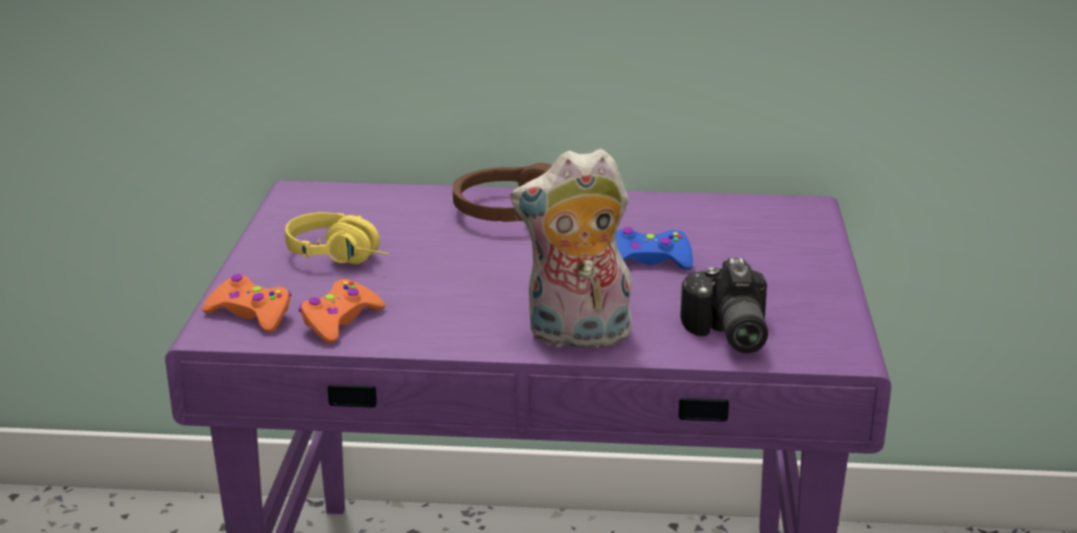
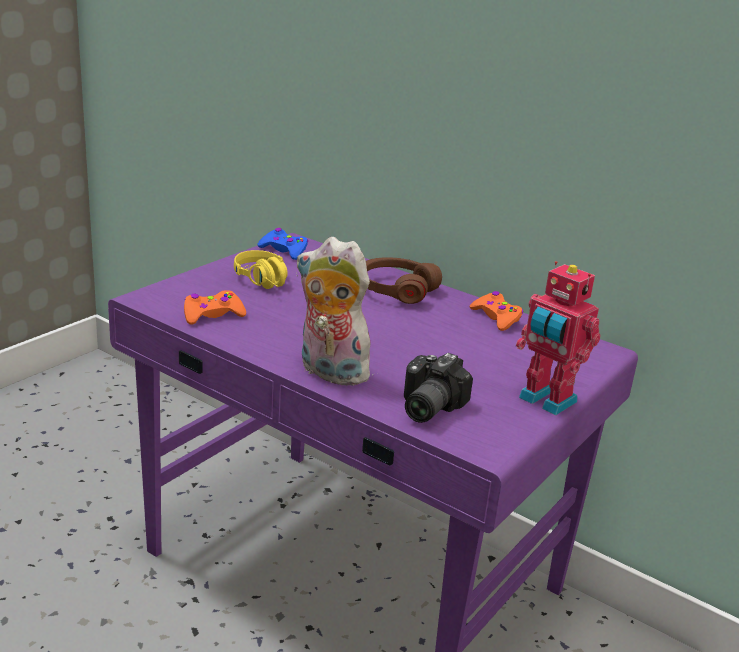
camera: 30 degrees right, 0 degrees up
orange game controller [202,274,292,333] -> orange game controller moved to [470,291,523,331]
blue game controller [616,227,693,270] -> blue game controller moved to [257,228,308,260]
none -> toy robot [516,261,601,415]

